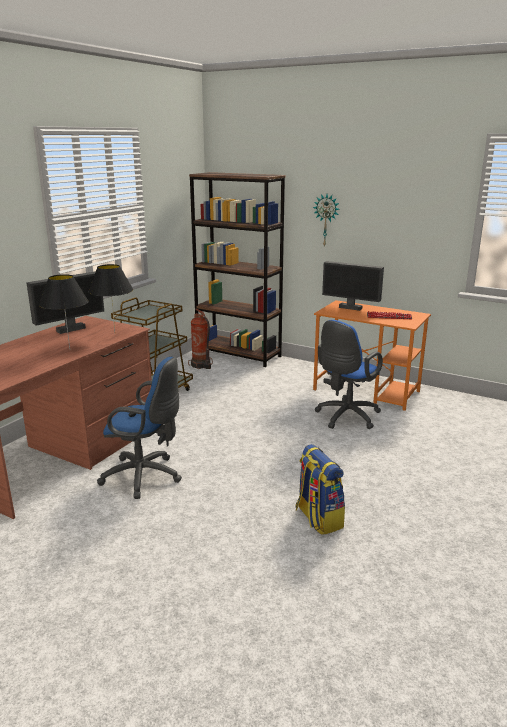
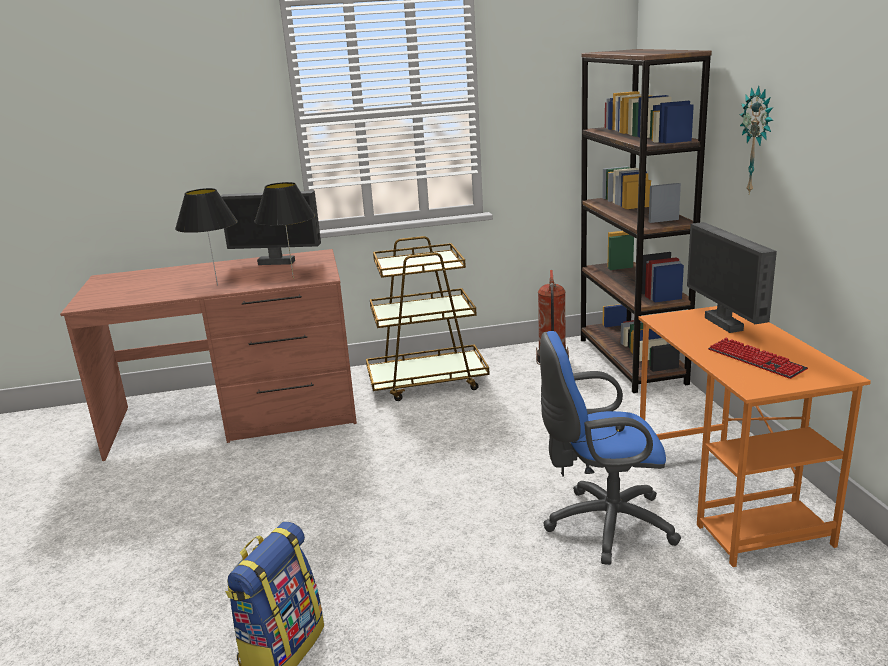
camera: 50 degrees right, 0 degrees up
blue office chair [97,357,182,499] -> none

